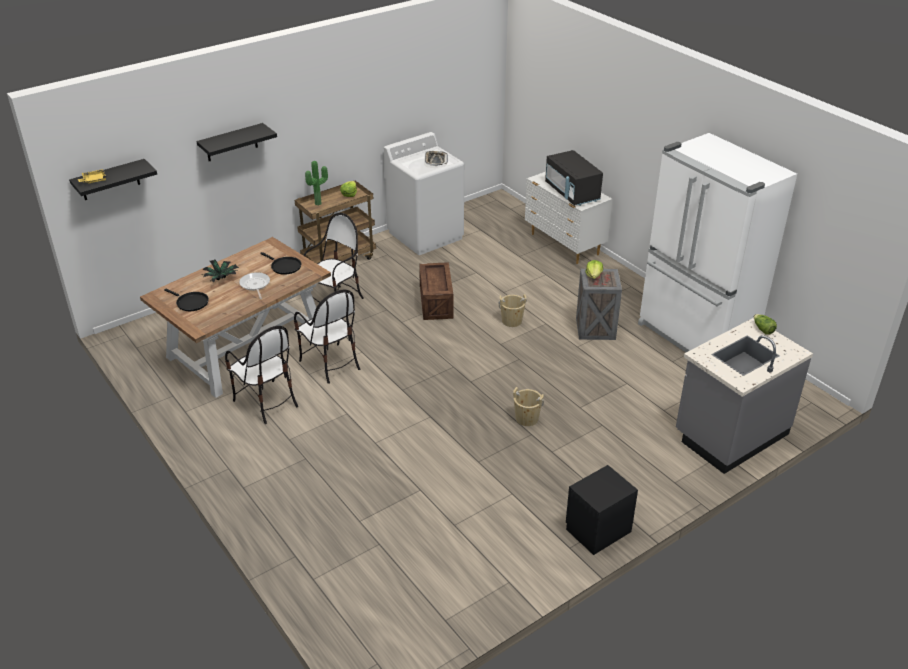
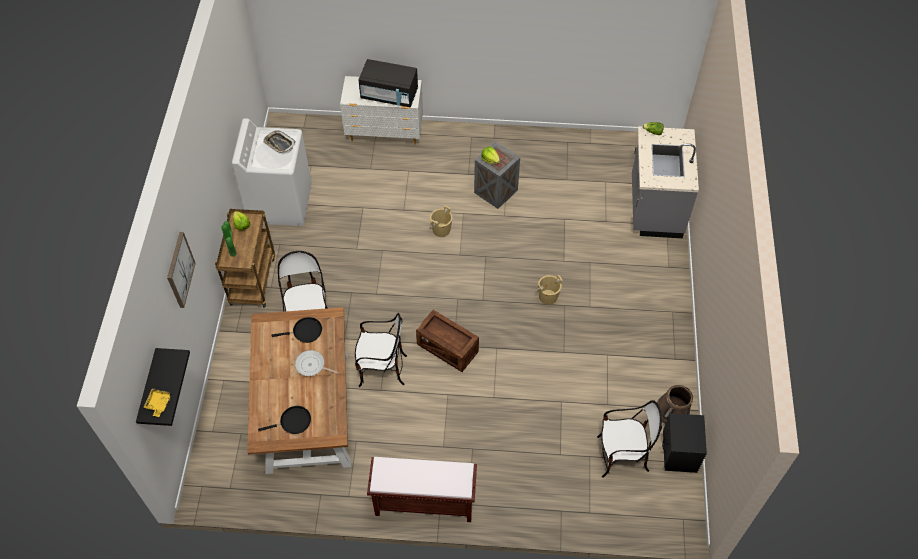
camera: 50 degrees left, 20 degrees up
black shelf [196,123,277,161] -> picture [167,232,196,308]
potted plant [202,259,239,283] -> none
chair [225,326,298,424] -> chair moved to [597,400,662,478]
crate [419,262,454,320] -> crate moved to [416,310,479,372]
black nightstand [566,465,638,555] -> black nightstand moved to [662,413,707,473]
white fridge [638,133,797,352] -> none
none -> brown bench [367,457,477,522]
none -> brown bucket [657,385,693,424]

